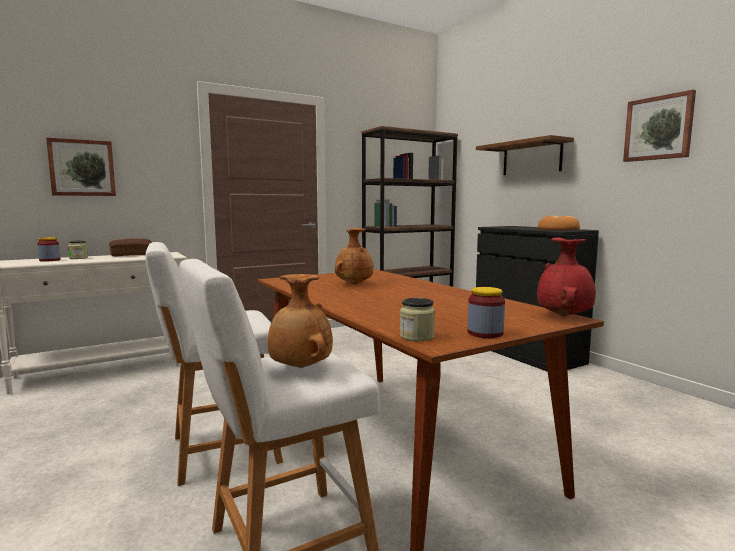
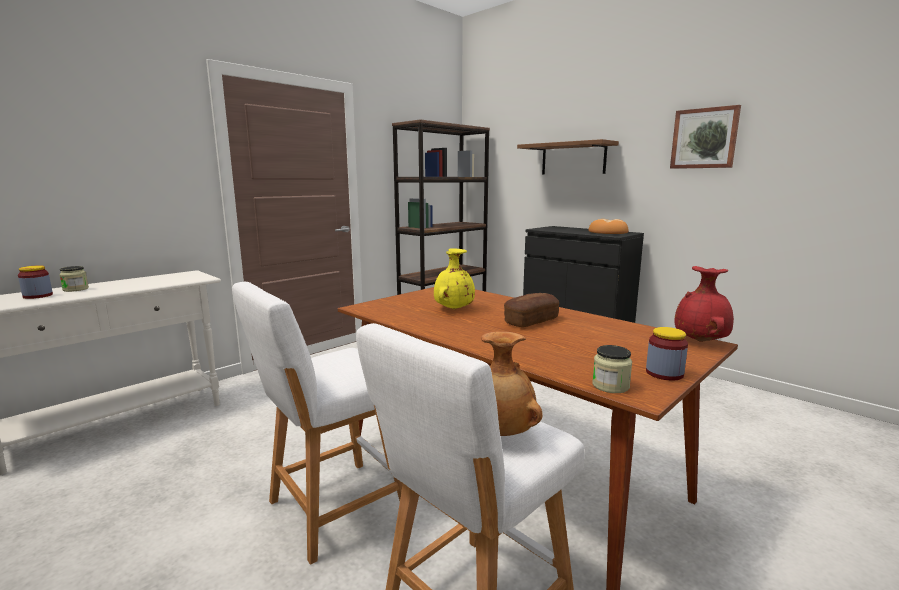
camera: 15 degrees left, 5 degrees up
picture [46,137,116,196] -> none
bread [109,238,152,256] -> bread moved to [504,293,559,327]
brown vase [335,228,374,284] -> yellow vase [434,248,475,309]

